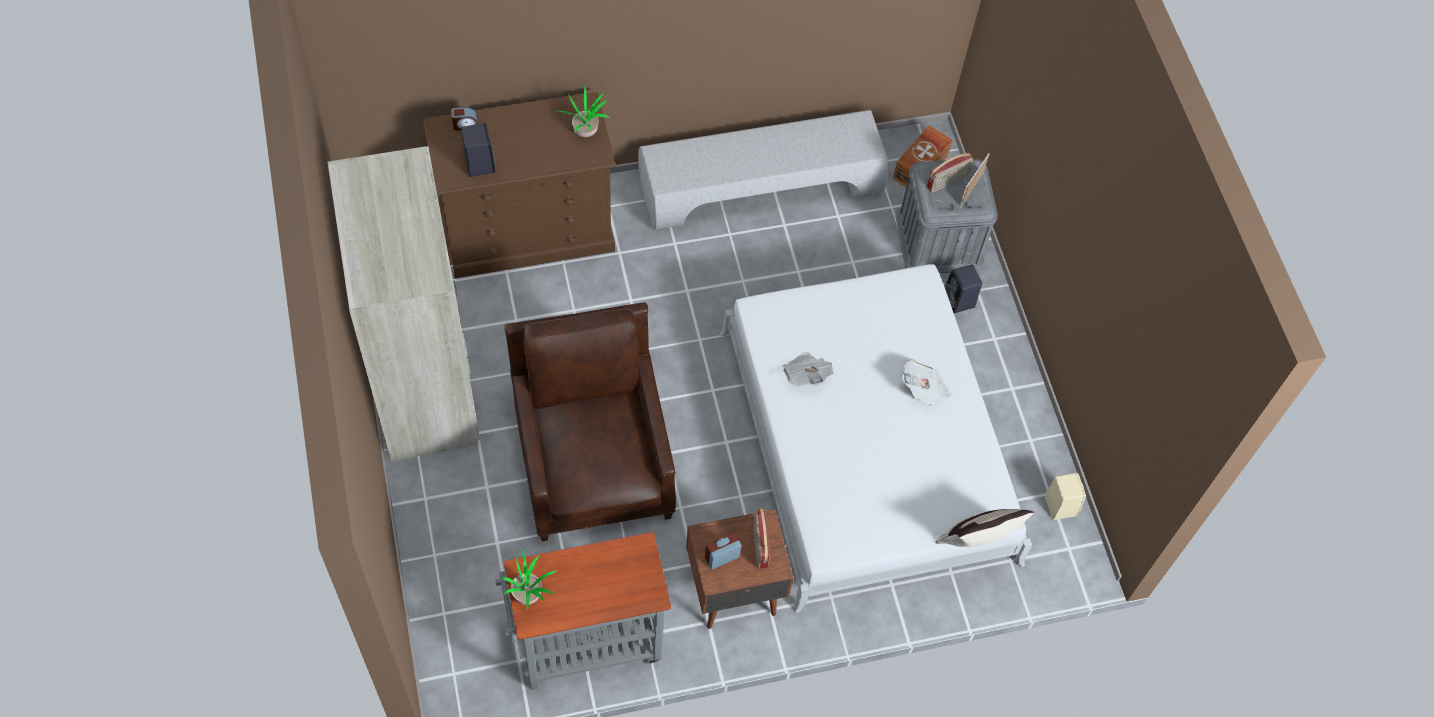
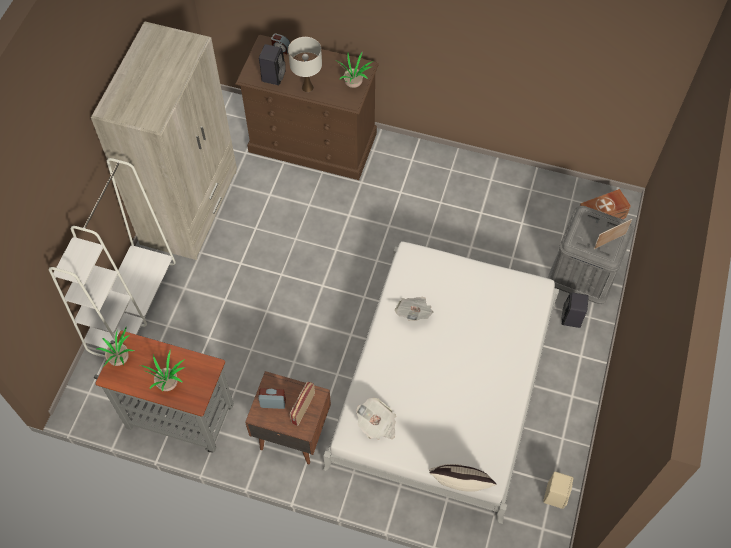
camera: 35 degrees right, 0 degrees up
brown armchair [504,302,676,541] -> none
grey bench [638,110,888,230] -> none
newspaper [901,360,951,405] -> newspaper moved to [356,398,396,440]
radio [927,153,973,193] -> none
none -> white clothes rack [49,158,176,358]
none -> potted plant [140,349,185,391]
none -> white table lamp [288,37,322,92]

